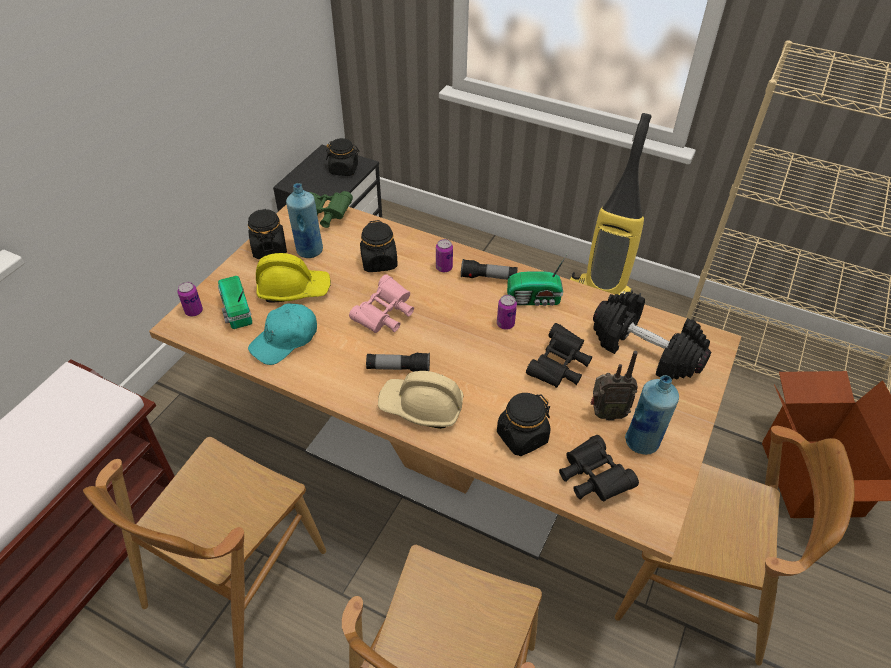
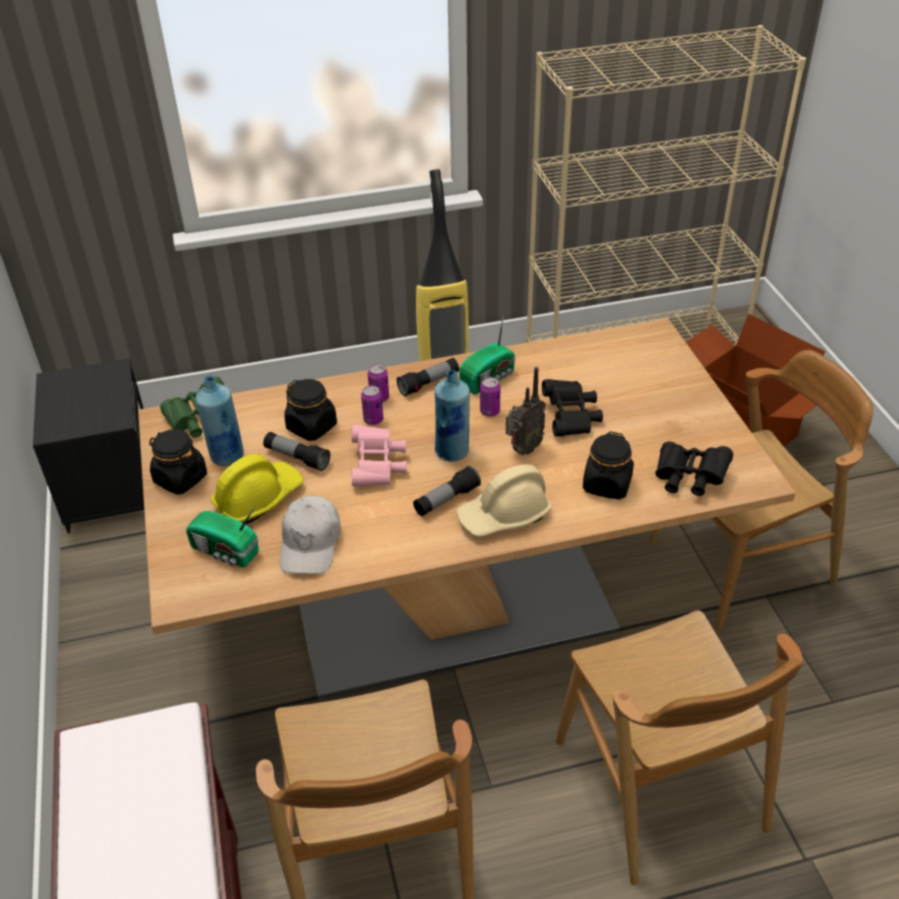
camera: 40 degrees left, 5 degrees down
can [177,282,203,316] -> can moved to [361,385,383,425]
turquoise cap [248,303,317,365] -> white cap [280,496,341,574]
black jar [326,138,359,176] -> none
radio [591,351,638,420] -> radio moved to [506,367,546,455]
black dumbbell [593,292,711,380] -> none
blue bottle [625,375,679,455] -> blue bottle moved to [435,370,470,462]
none -> flashlight [263,432,330,471]

